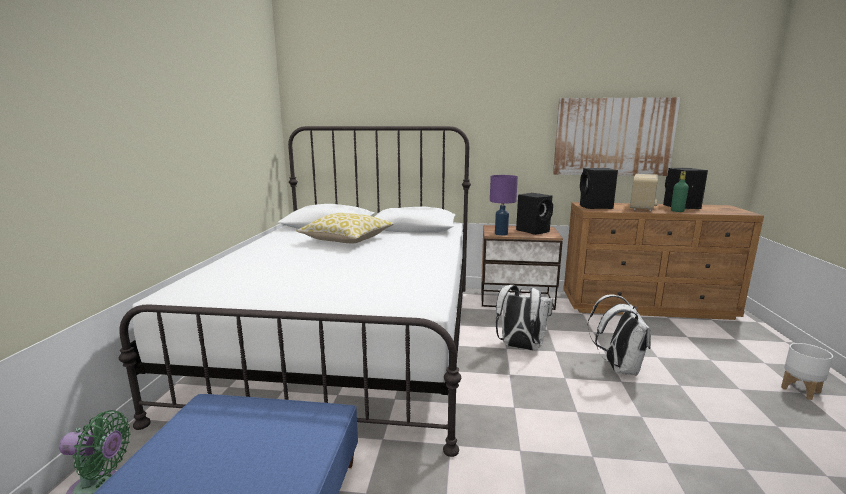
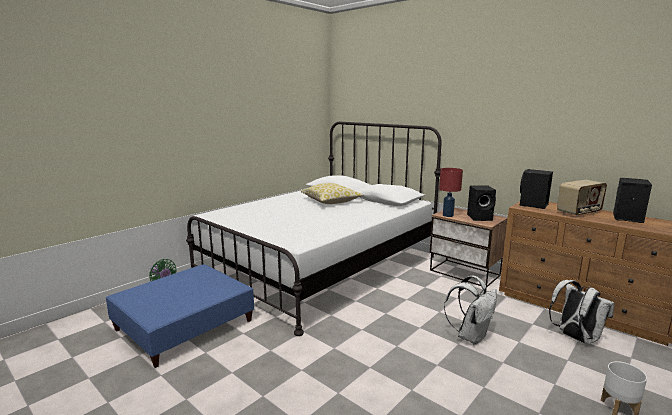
camera: 35 degrees right, 0 degrees up
purple table lamp [490,175,518,236] -> red table lamp [439,168,463,217]
white backpack [496,285,553,351] -> white backpack moved to [549,280,615,344]
picture [553,97,681,176] -> none
green bottle [671,171,689,212] -> none

